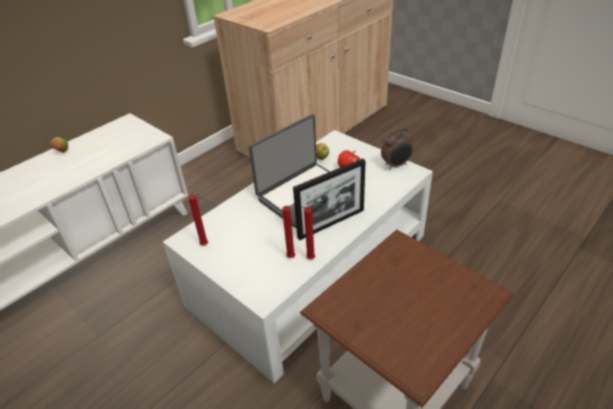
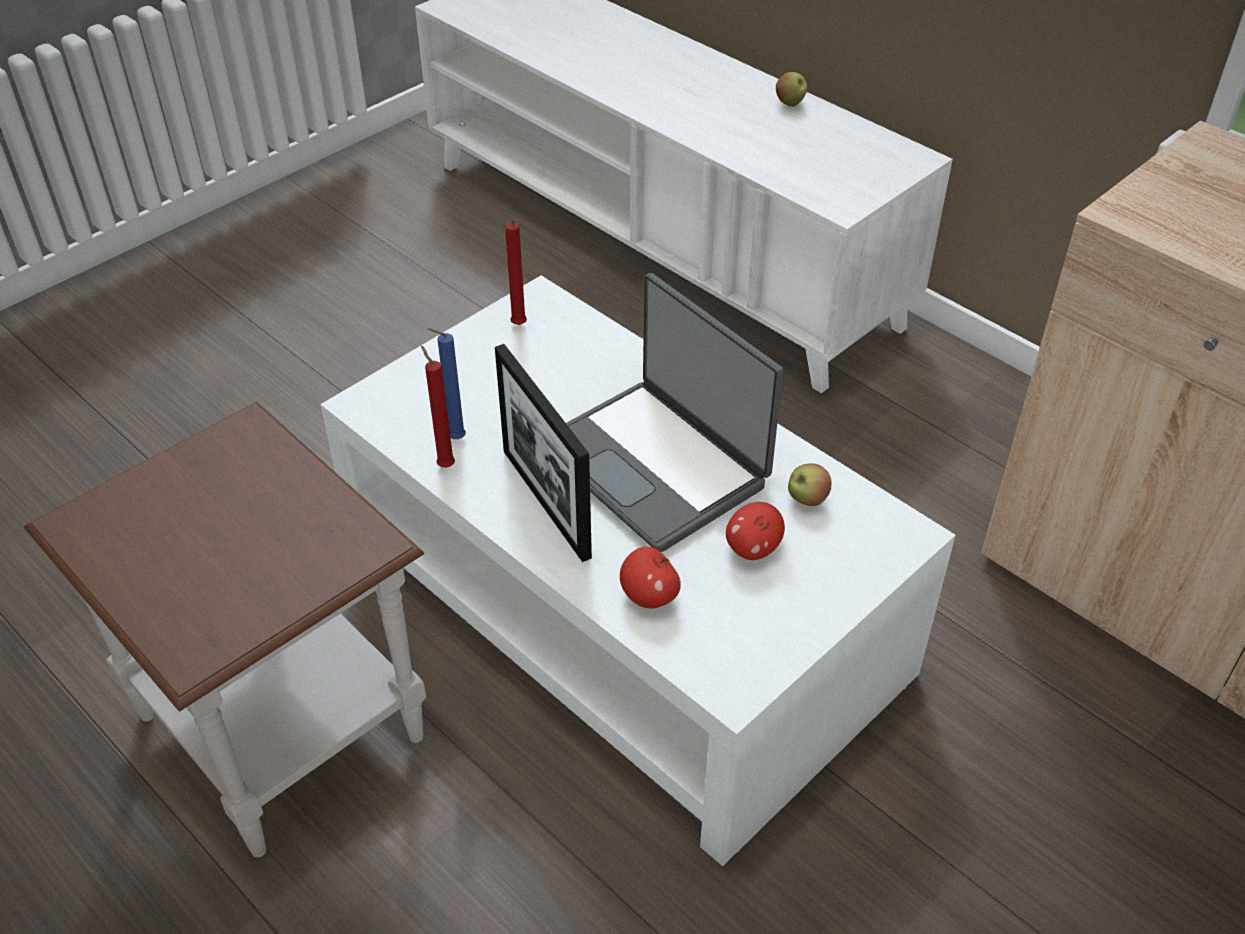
camera: 90 degrees right, 5 degrees up
red candle [282,206,295,258] -> blue candle [428,328,466,439]
alarm clock [381,128,413,170] -> none
none -> apple [620,547,681,608]

